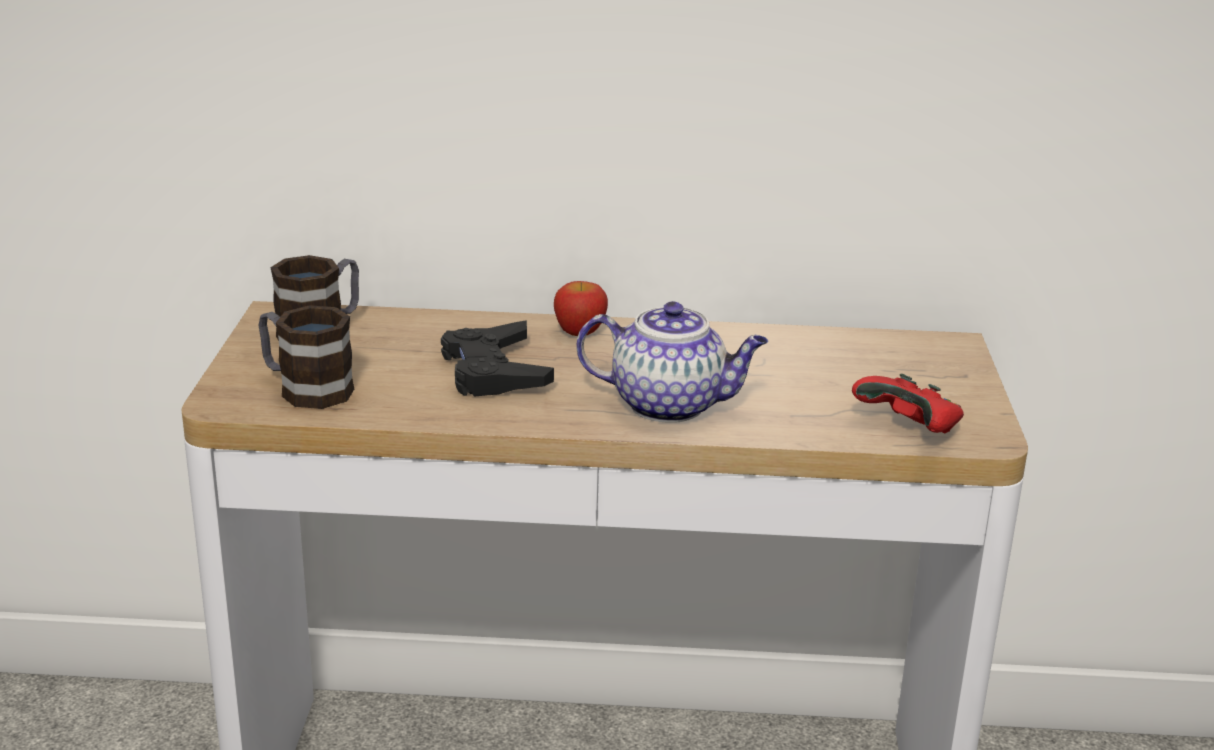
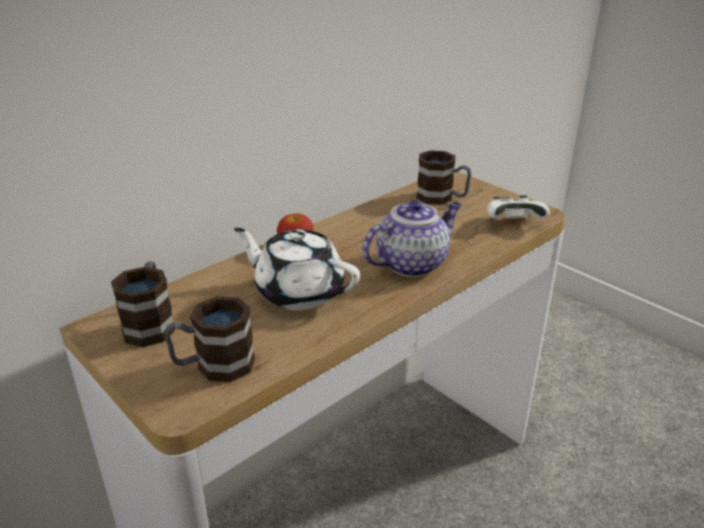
camera: 45 degrees left, 5 degrees up
black game controller [441,320,554,397] -> white teapot [234,228,360,310]
red game controller [852,374,964,433] -> white game controller [487,195,550,219]
none -> mug [416,150,471,205]

